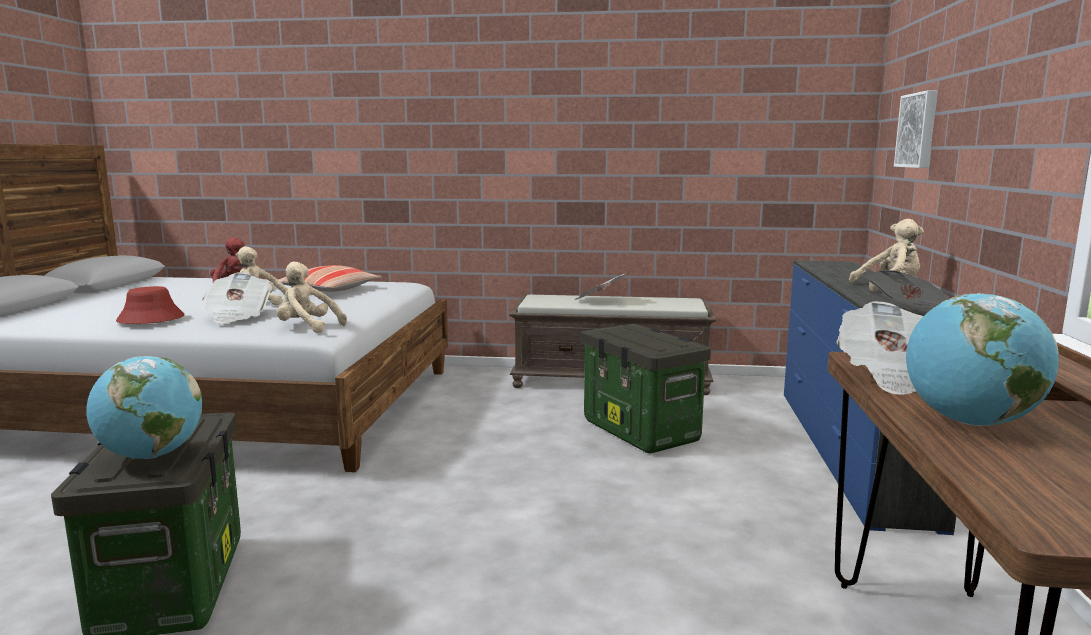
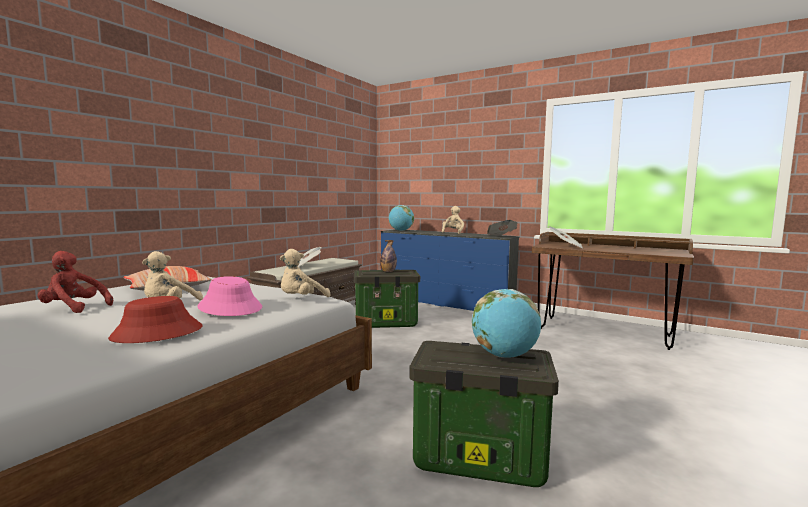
camera: 65 degrees left, 5 degrees down
newspaper [202,272,272,323] -> pink hat [197,276,262,316]
picture [894,90,937,168] -> none
globe [906,293,1059,426] -> globe moved to [389,205,414,231]
none -> bottle [380,240,397,272]

